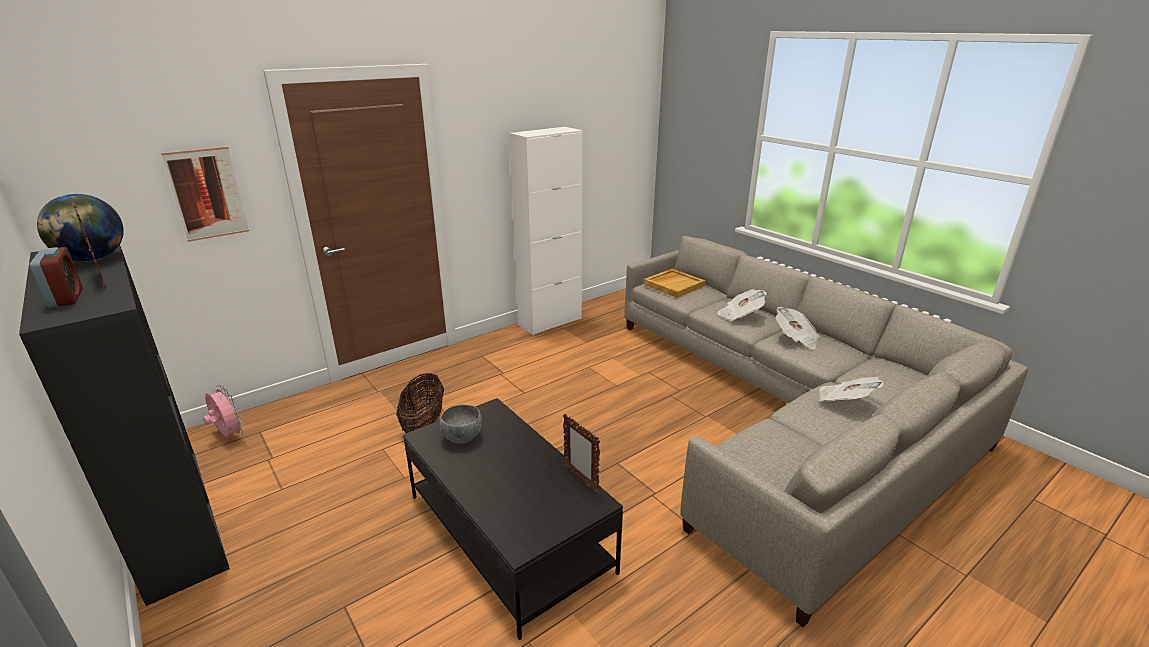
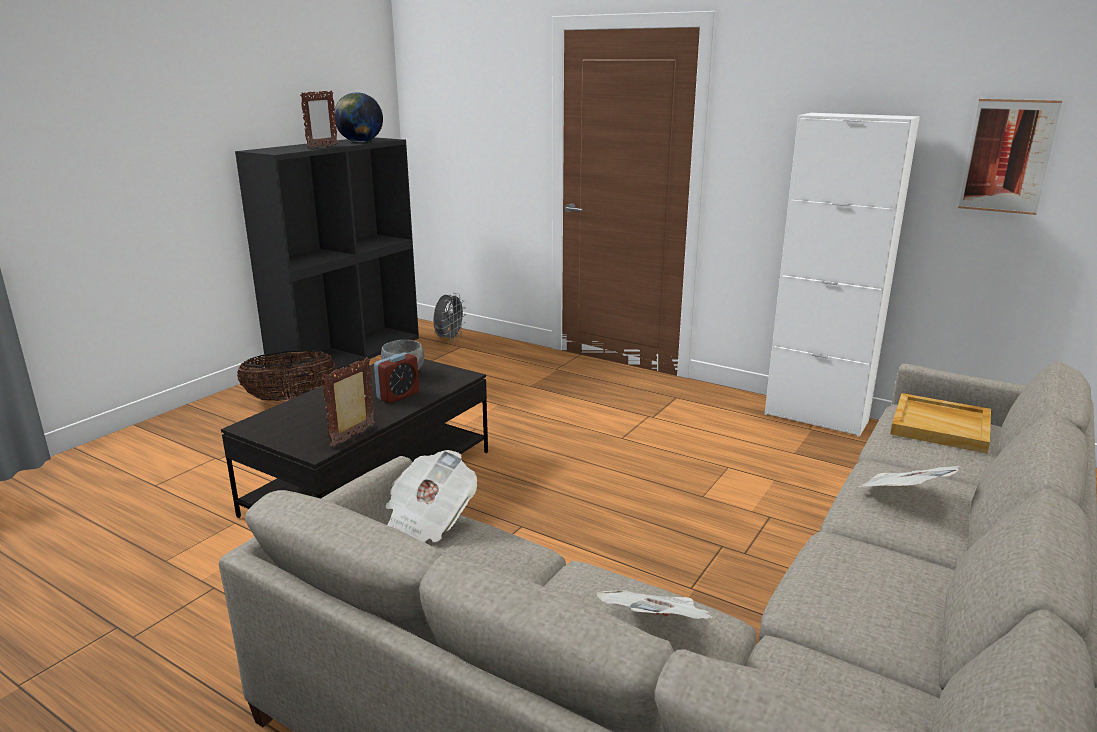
camera: 70 degrees right, 5 degrees down
alarm clock [30,247,83,308] -> alarm clock moved to [374,352,419,403]
picture [161,147,249,242] -> picture moved to [958,99,1062,215]
pink fan [203,385,245,438] -> grey fan [433,293,466,342]
basket [396,373,444,433] -> basket moved to [237,350,335,401]
newspaper [776,307,820,349] -> newspaper moved to [385,450,477,542]

